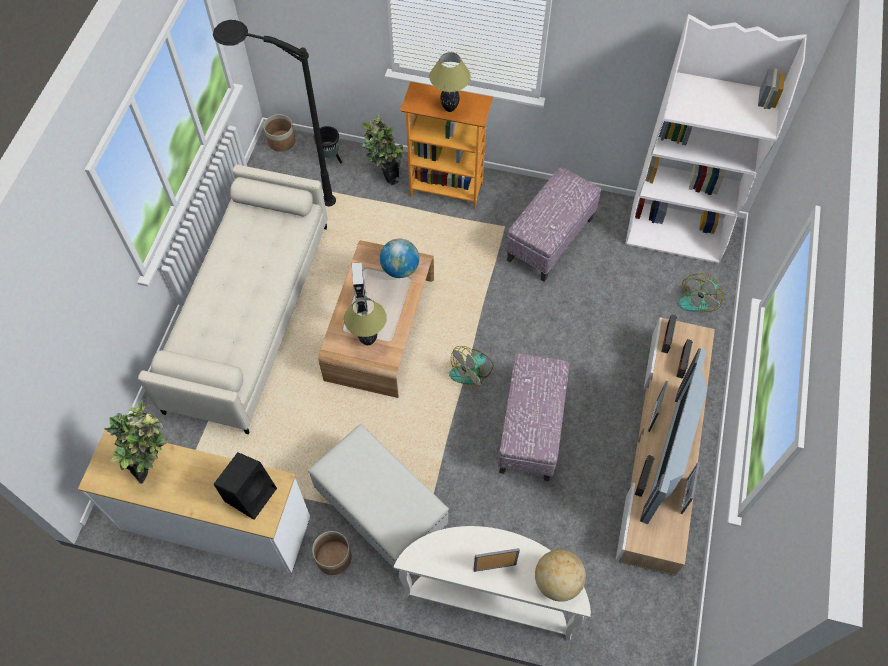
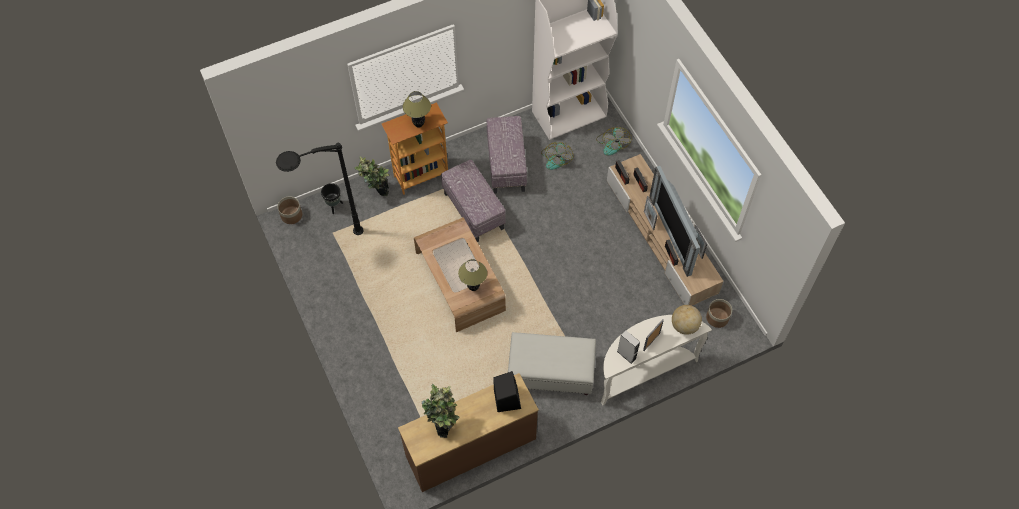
camera: 40 degrees left, 0 degrees up
white dresser [78,430,310,573] -> brown dresser [398,373,539,492]
beige sofa [138,164,328,434] -> none
planter [312,531,352,575] -> planter moved to [706,299,732,328]
grey speaker [352,262,368,313] -> grey speaker moved to [617,330,640,364]
globe [380,239,419,278] -> none
fan [449,346,494,387] -> fan moved to [541,142,574,170]
ottoman [498,354,569,481] -> ottoman moved to [441,160,506,242]

